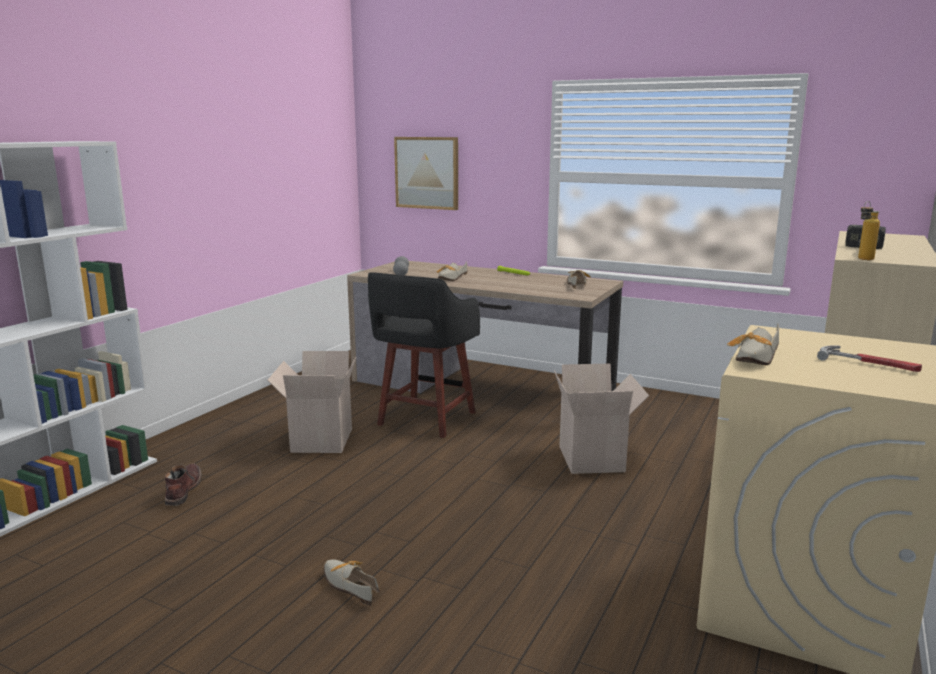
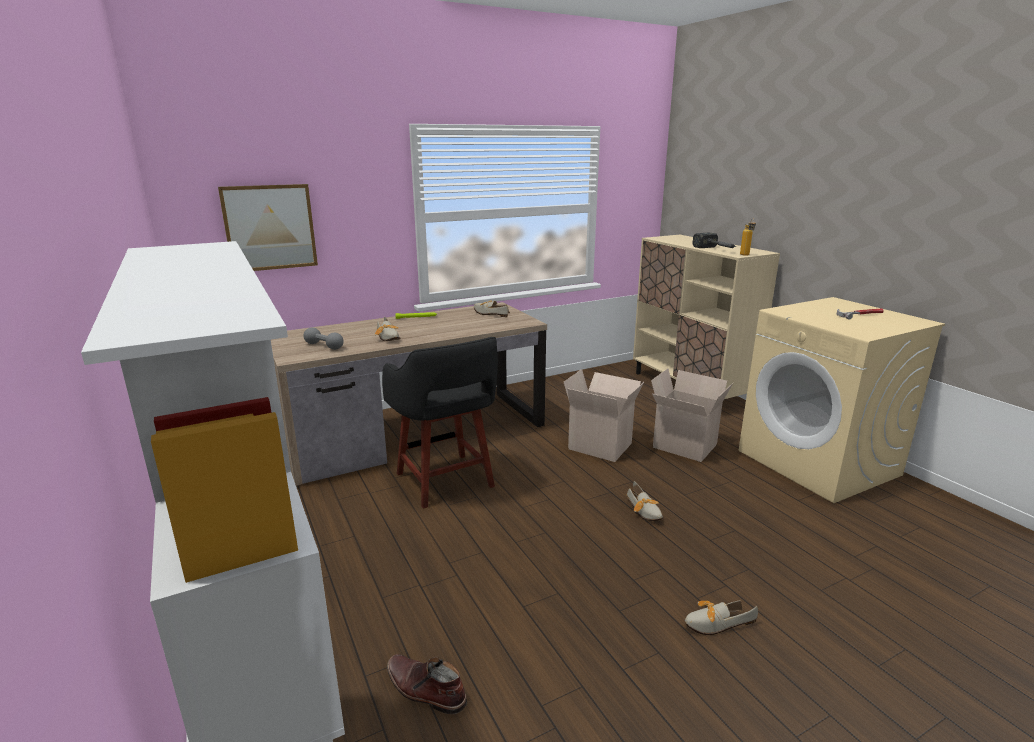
camera: 55 degrees left, 5 degrees up
cardboard box [267,351,356,453] -> cardboard box moved to [651,369,733,462]
shoe [727,323,779,365] -> shoe moved to [626,481,663,521]

